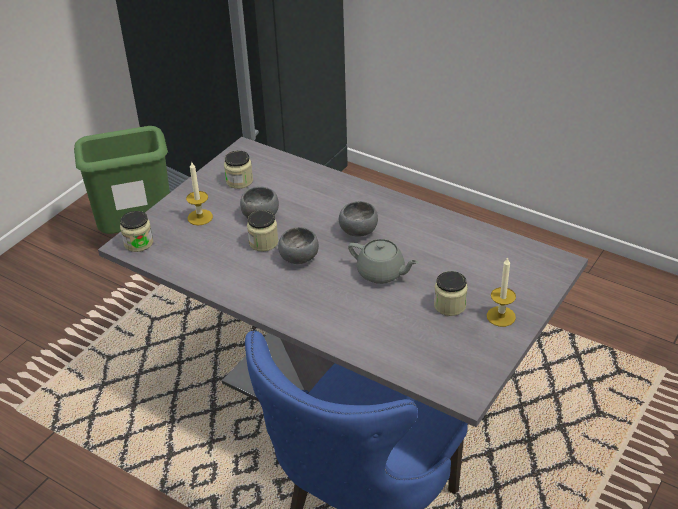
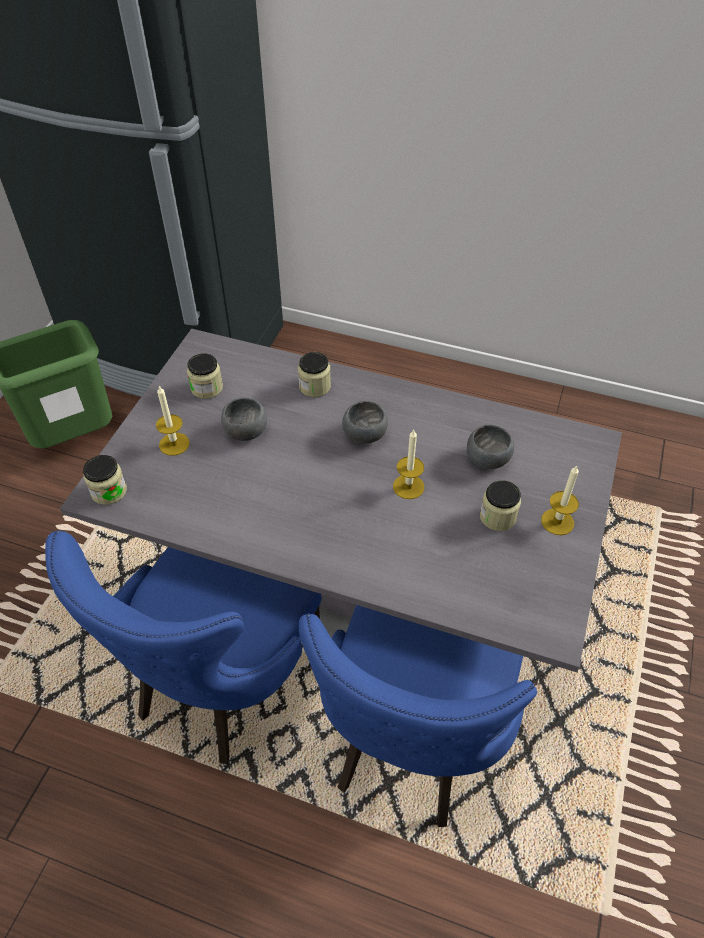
camera: 15 degrees left, 10 degrees up
jar [247,210,278,252] -> jar moved to [298,352,331,397]
grey bowl [278,227,319,264] -> grey bowl moved to [467,425,514,469]
grey teapot [348,239,419,284] -> candle [393,430,424,499]
none -> blue chair [45,530,322,764]

